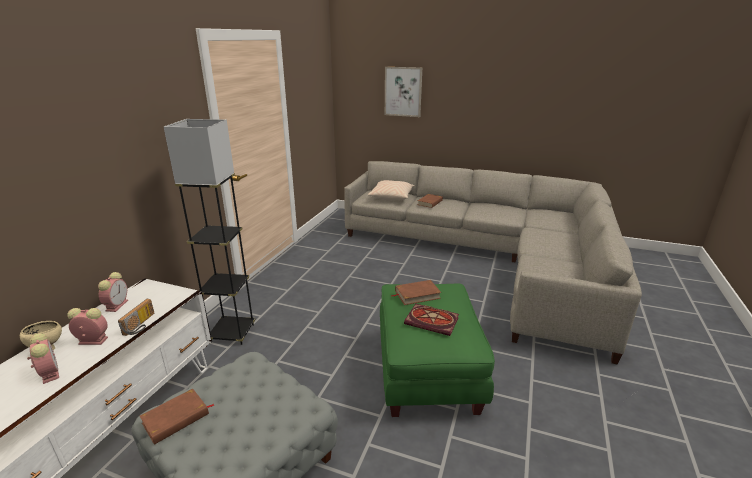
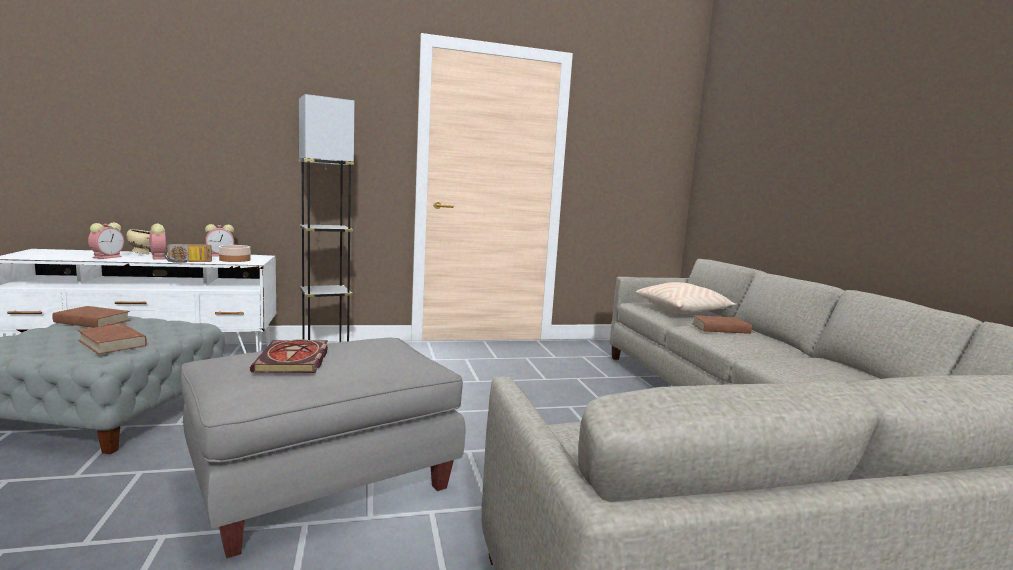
camera: 55 degrees right, 15 degrees down
green ottoman [380,283,495,417] -> grey ottoman [181,337,465,558]
picture [385,67,422,117] -> none
brown book [391,280,441,305] -> brown book moved to [77,324,147,354]
none -> bowl [219,245,251,262]

